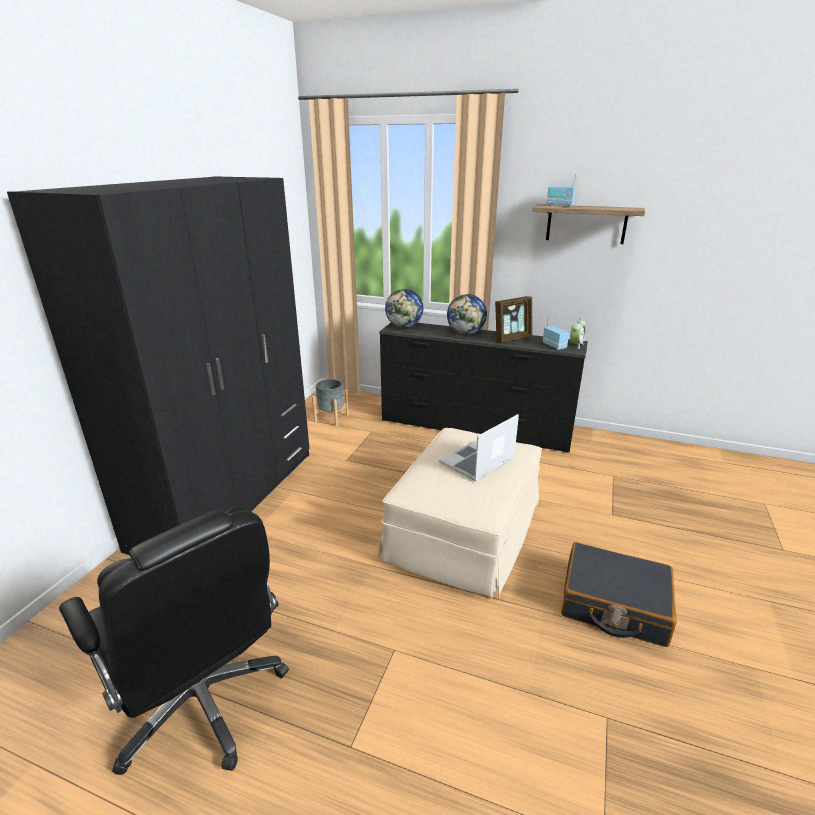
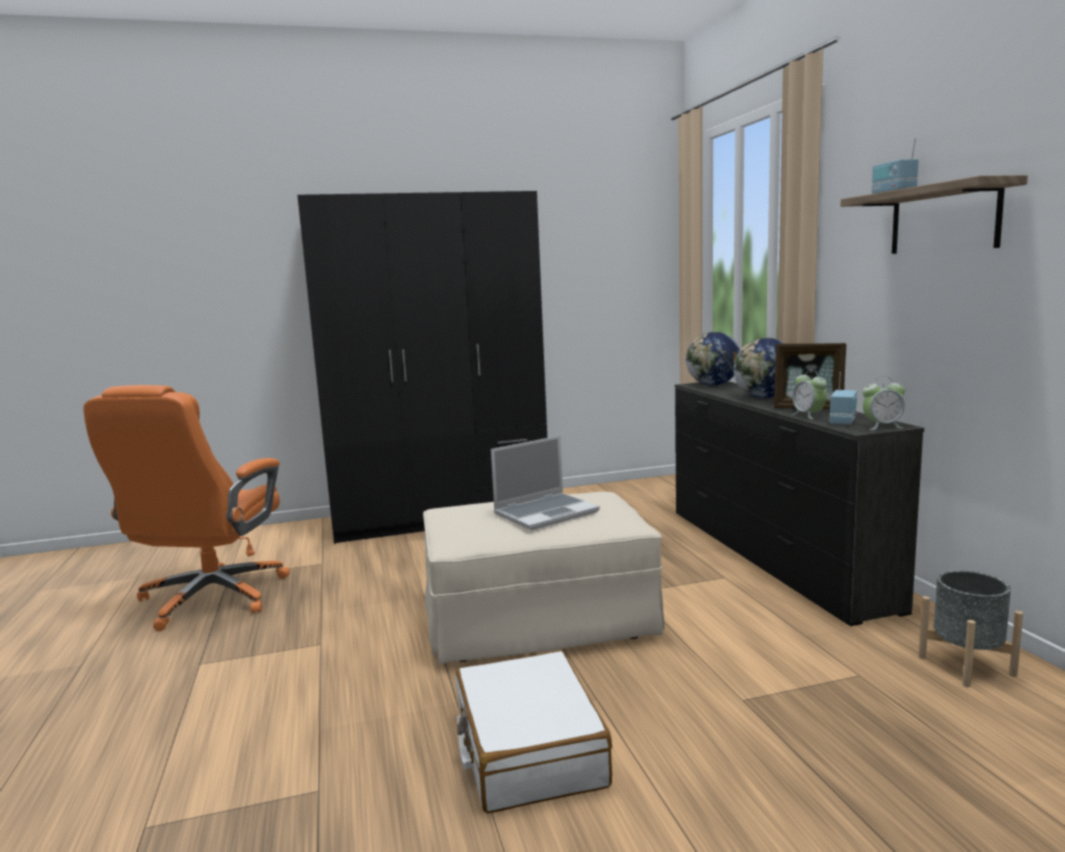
camera: 55 degrees right, 15 degrees down
black office chair [59,507,289,775] -> orange office chair [83,385,290,631]
grey planter [312,379,349,426] -> grey planter moved to [919,570,1023,687]
laptop [439,414,519,481] -> laptop turned 135 degrees clockwise [491,436,600,530]
black suitcase [561,542,677,647] -> white suitcase [455,651,612,813]
none -> alarm clock [792,370,827,419]

